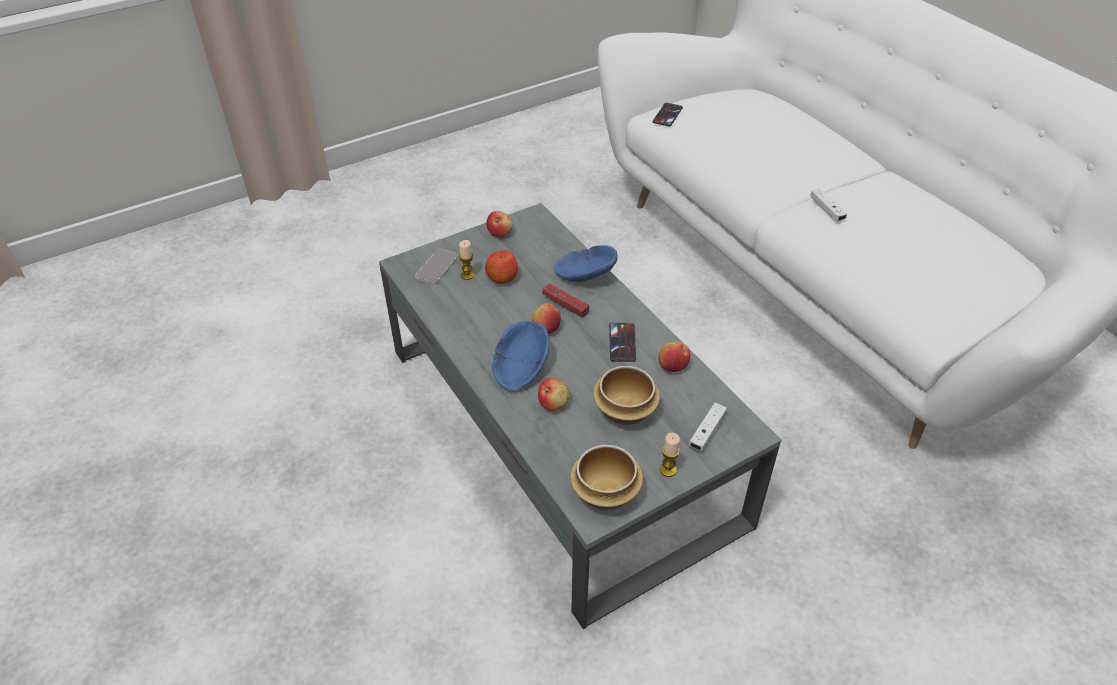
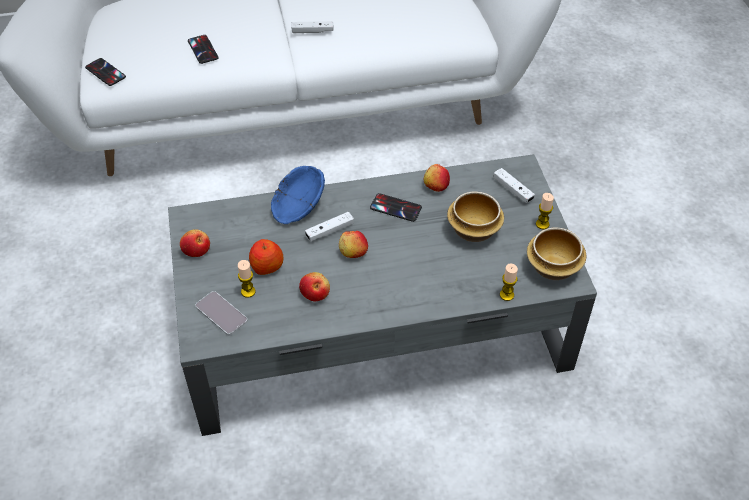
camera: 70 degrees left, 5 degrees up
blue bowl [492,321,550,391] -> none
apple [538,378,570,411] -> apple moved to [299,272,330,301]
red game controller [542,284,589,317] -> white game controller [305,212,354,241]
none -> phone [188,35,219,64]
none -> candle [500,263,518,301]

